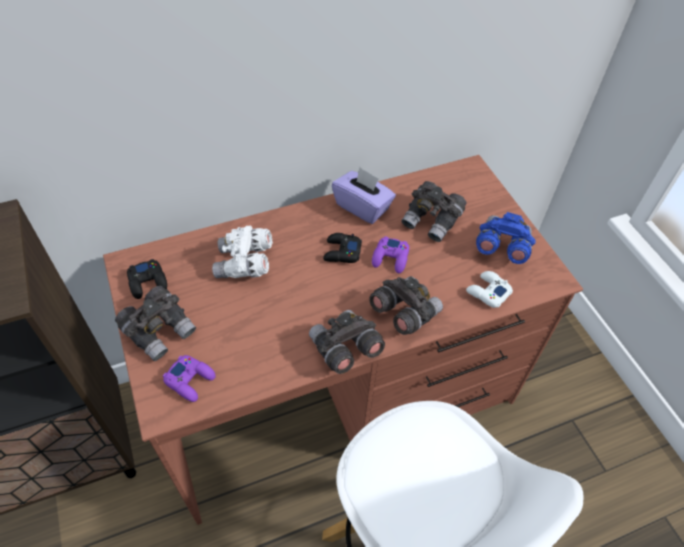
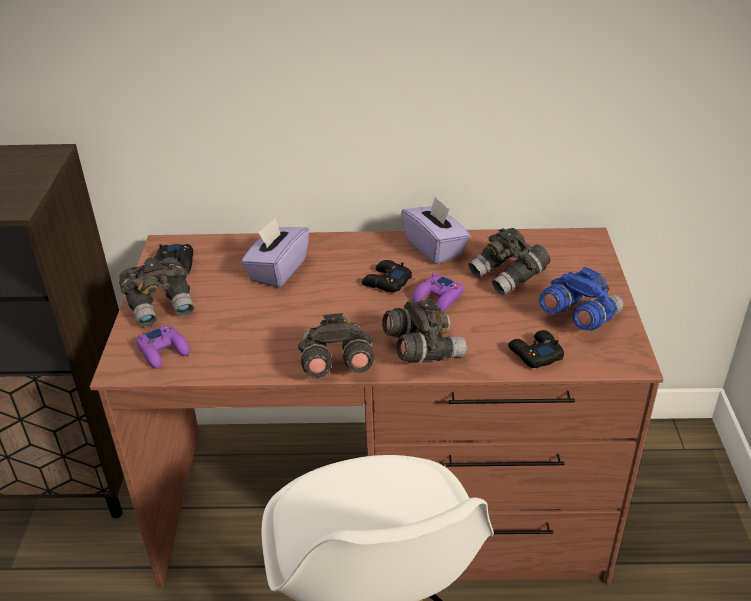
camera: 25 degrees right, 15 degrees down
white binoculars [212,225,273,278] -> purple tissue box [241,218,309,288]
white game controller [466,271,513,308] -> black game controller [508,330,564,368]

